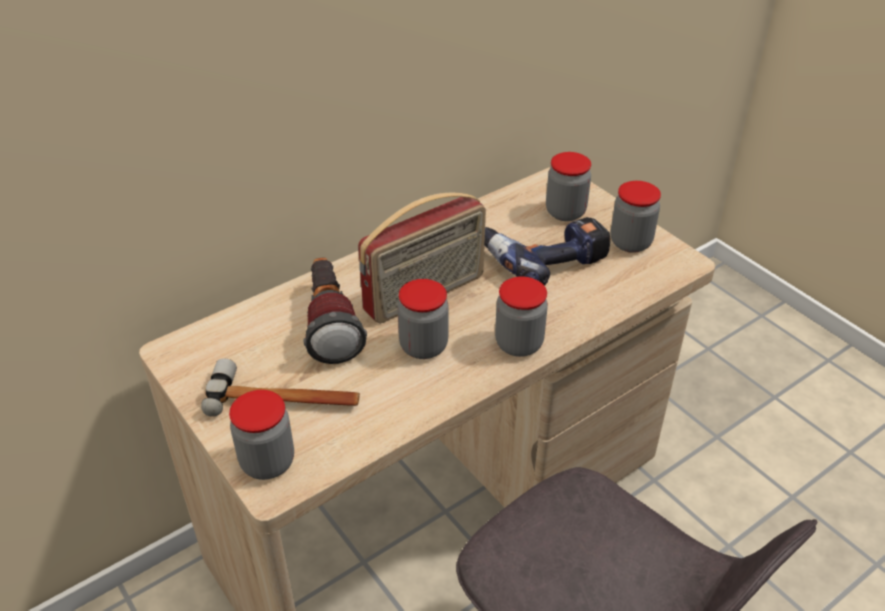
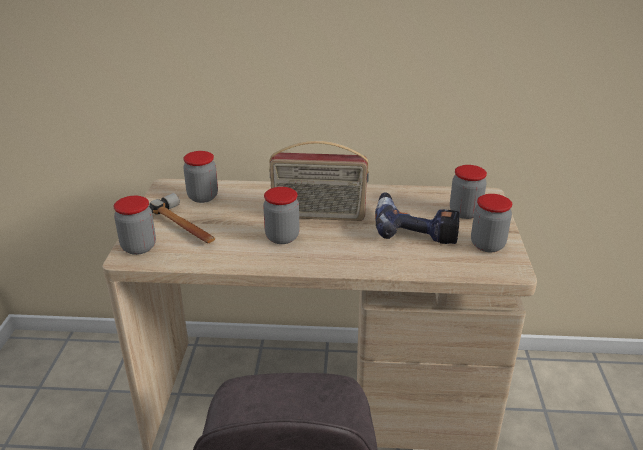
camera: 40 degrees right, 10 degrees down
flashlight [303,257,367,364] -> none
jar [495,276,548,357] -> jar moved to [183,151,218,203]

